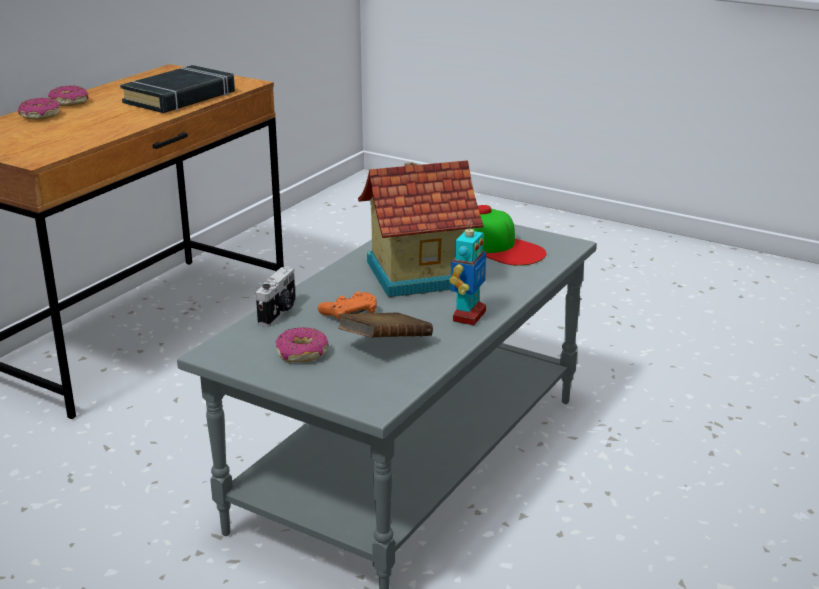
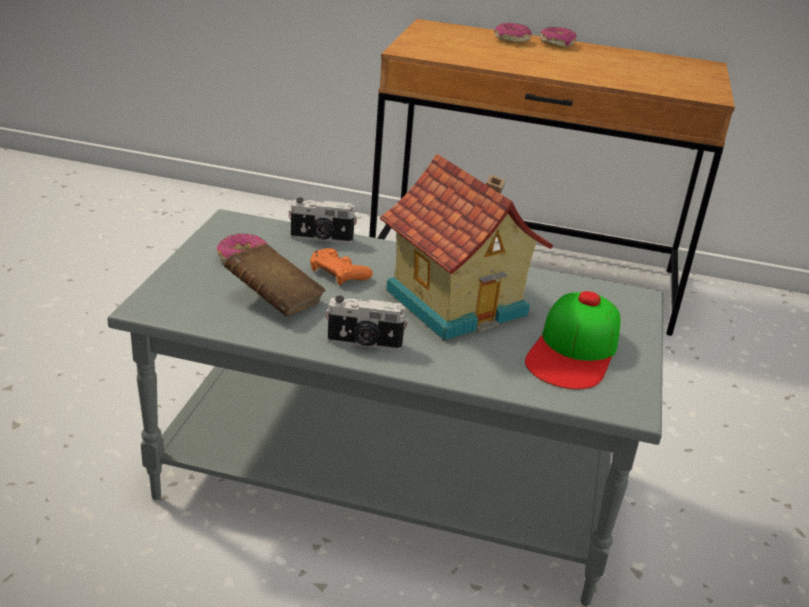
camera: 70 degrees right, 5 degrees up
black book [120,65,235,113] -> none
toy robot [449,219,486,325] -> camera [326,296,408,351]

